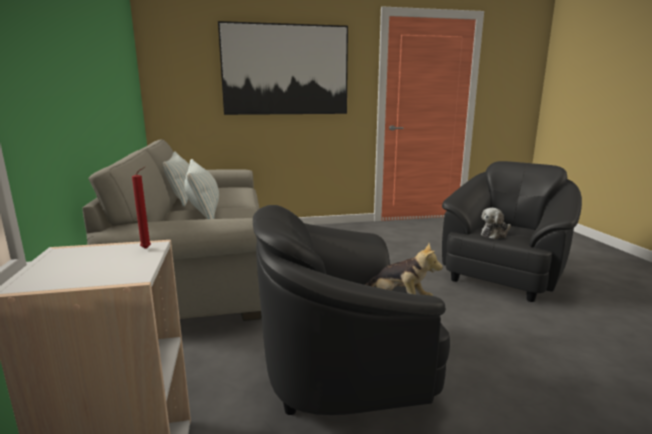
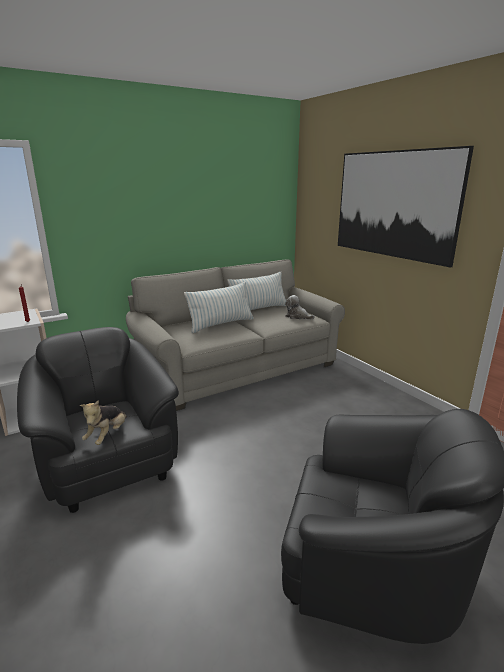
camera: 70 degrees right, 5 degrees up
plush toy [481,208,511,239] -> plush toy moved to [285,295,315,320]

